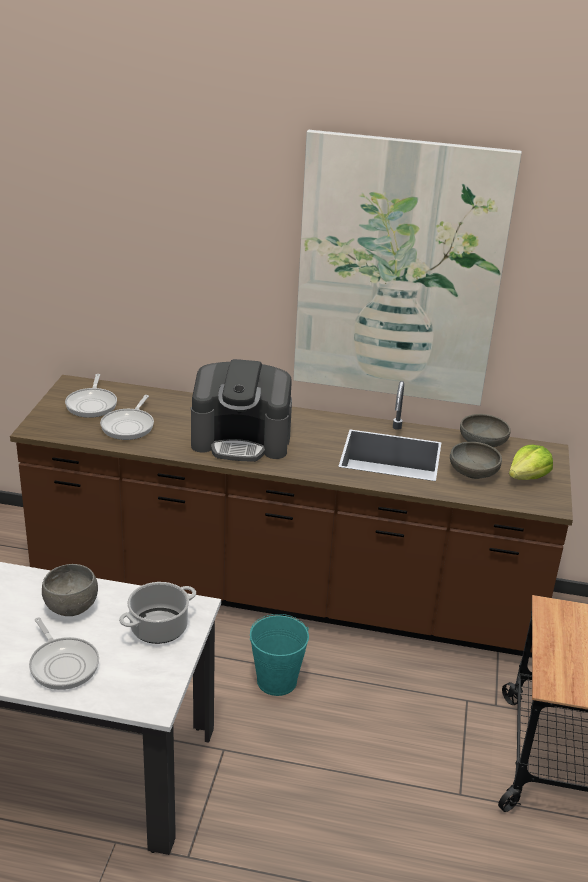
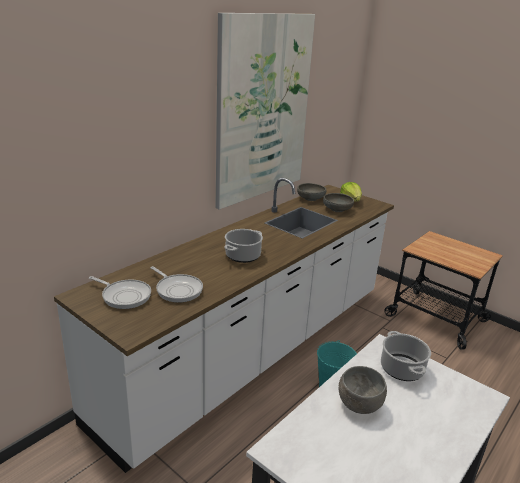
camera: 60 degrees left, 5 degrees down
brown counter [10,375,573,658] -> white counter [54,178,394,473]
frying pan [29,617,99,690] -> none
coffee machine [191,359,292,462] -> cooking pot [224,229,263,263]

